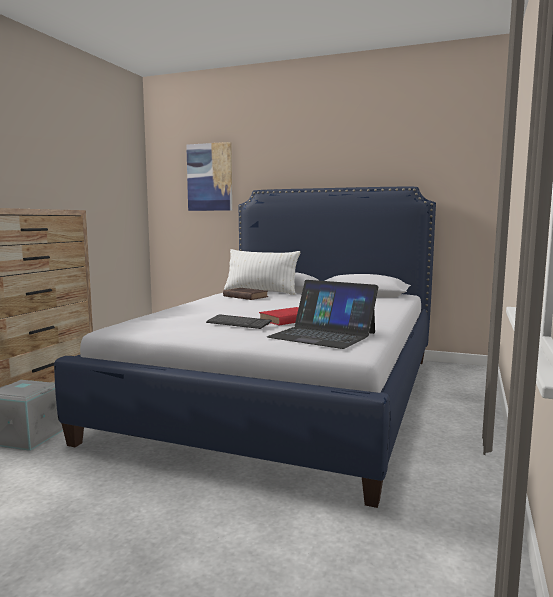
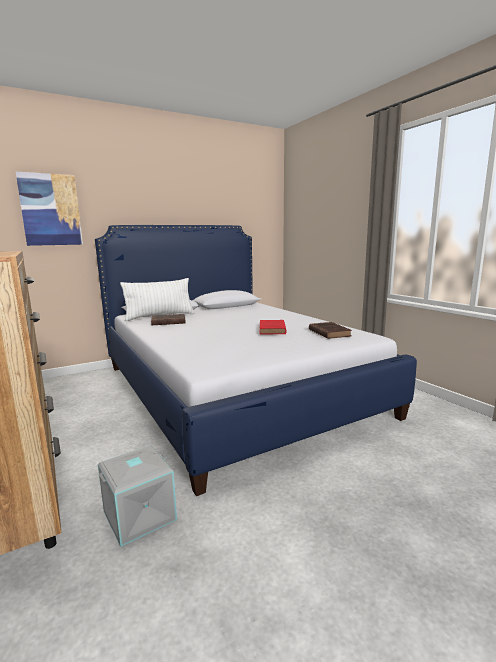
camera: 50 degrees left, 5 degrees up
keyboard [206,314,272,329] -> none
laptop [267,280,378,349] -> brown book [309,322,352,339]

